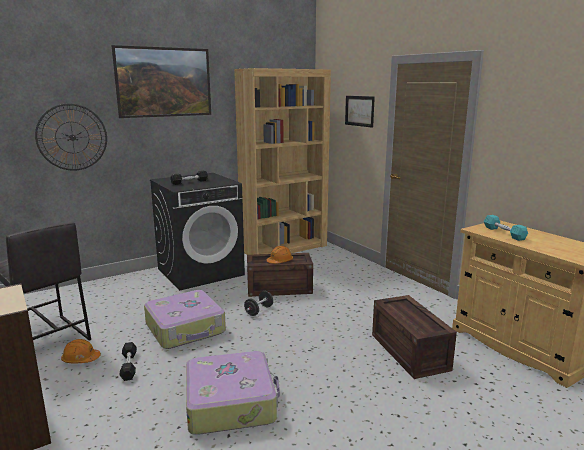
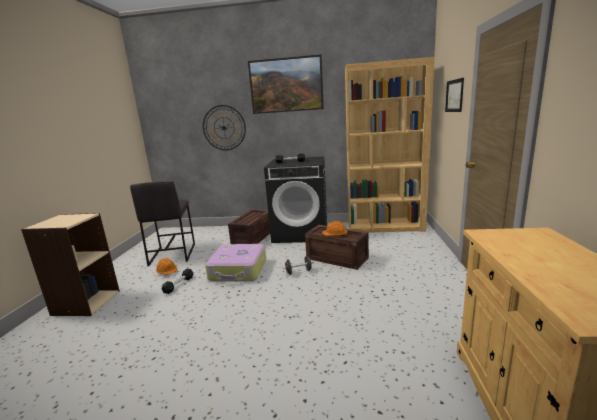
camera: 40 degrees right, 0 degrees up
suitcase [186,351,280,435] -> none
crate [372,295,457,379] -> crate moved to [228,210,270,244]
turquoise dumbbell [484,215,528,241] -> none

